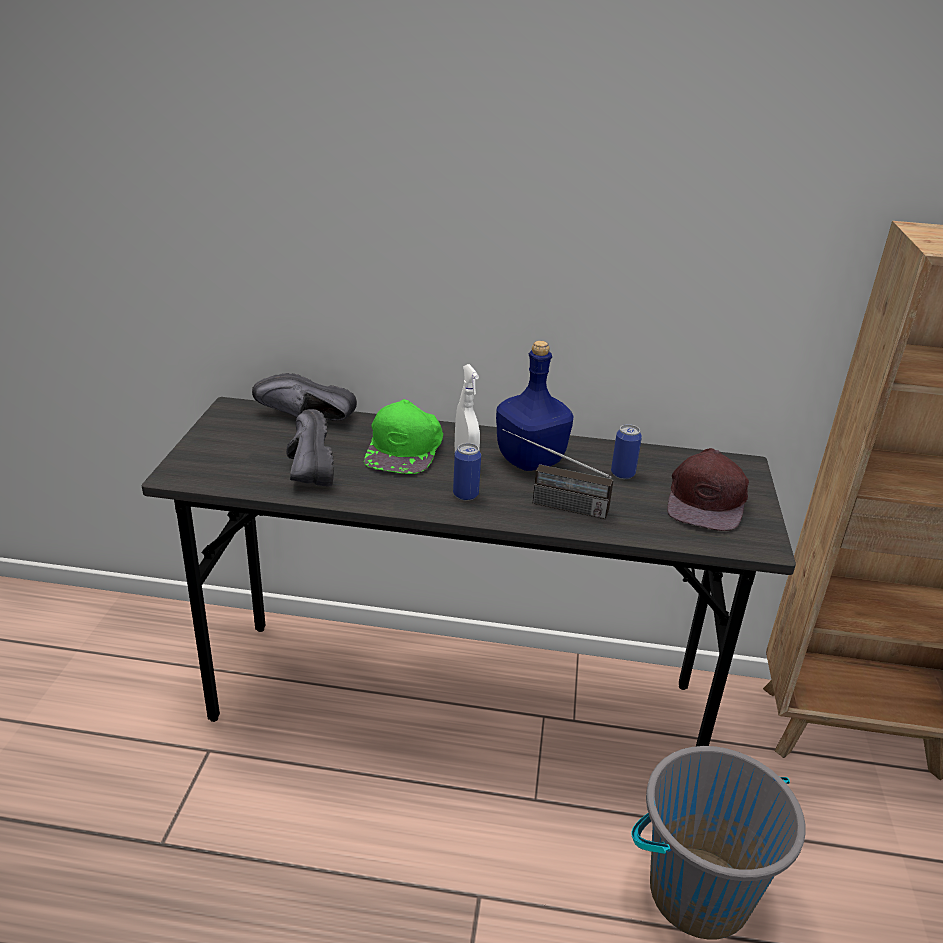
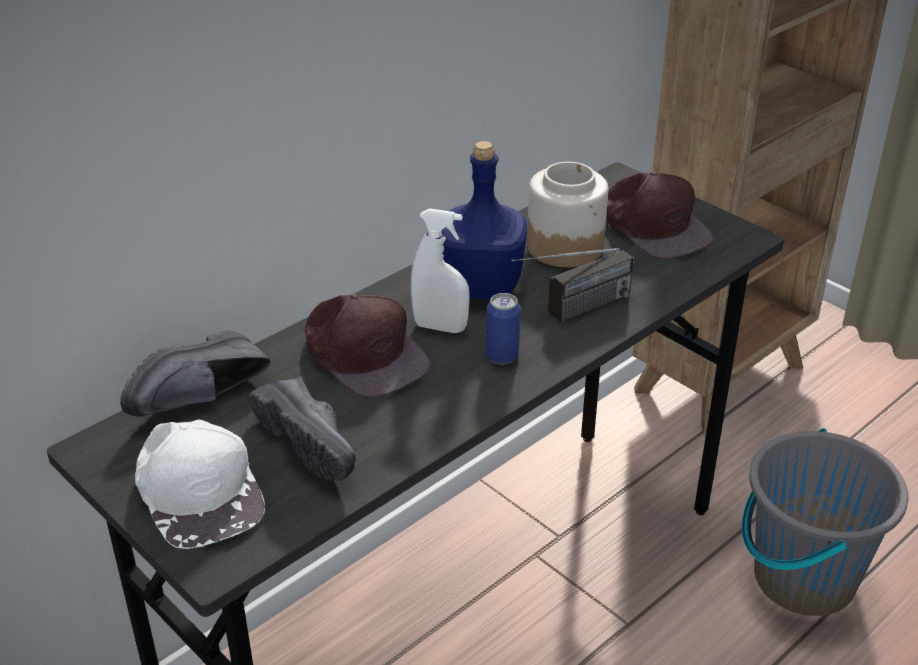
camera: 50 degrees left, 5 degrees up
black shoe [286,409,334,486] -> black shoe turned 150 degrees counterclockwise [248,376,356,481]
green cap [364,399,443,474] -> brown cap [305,294,431,398]
can [611,424,642,479] -> jar [527,162,608,267]
none -> white cap [135,419,265,549]

